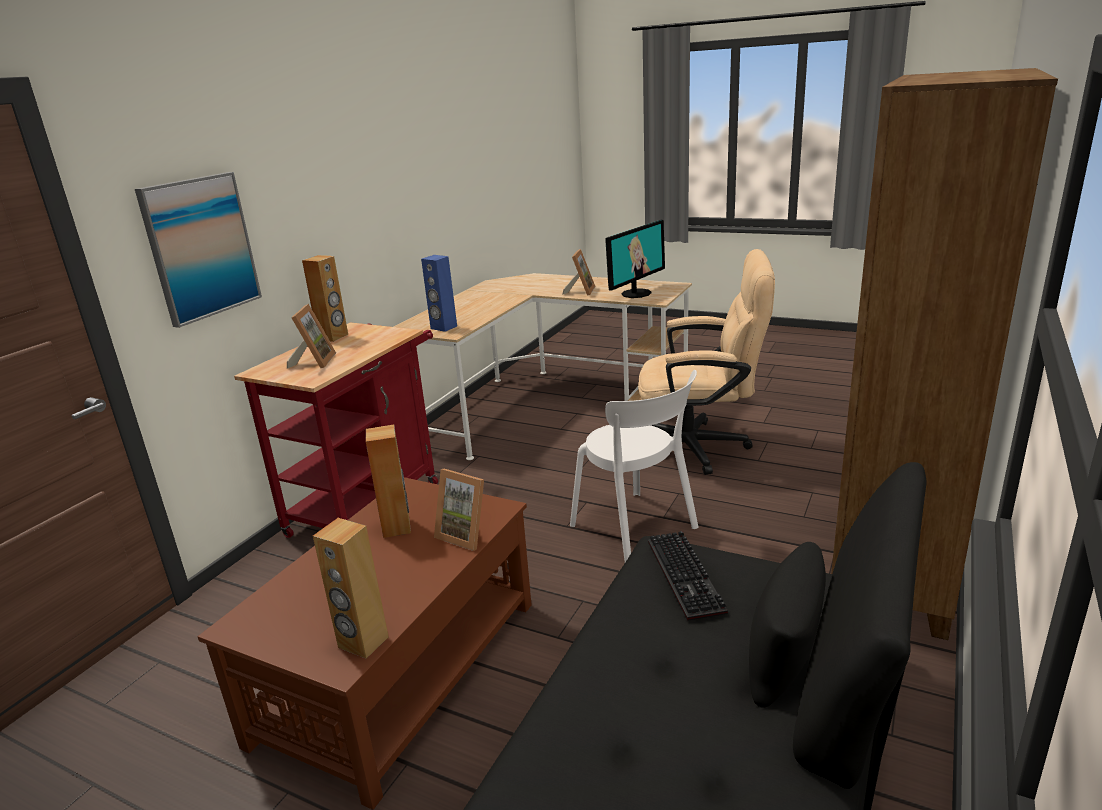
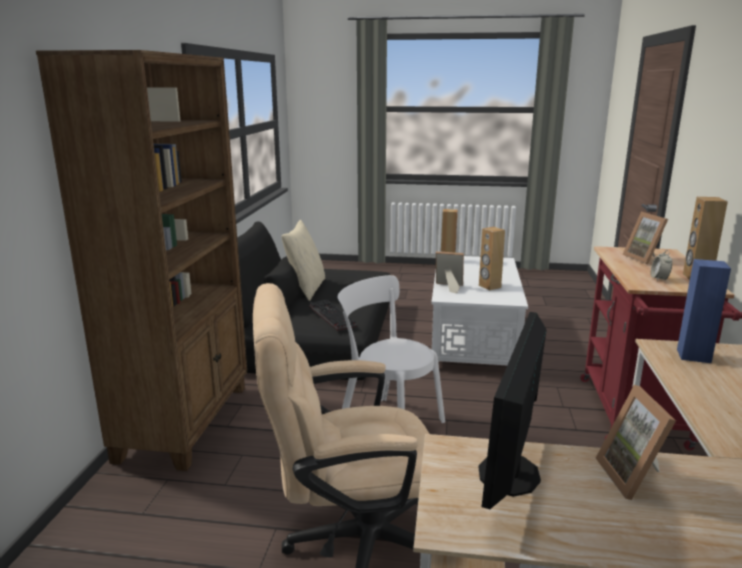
camera: 160 degrees right, 5 degrees down
picture [135,172,262,328] -> none
brown coffee table [197,477,532,810] -> white coffee table [431,256,528,371]
none -> beige pillow [282,220,325,301]
none -> alarm clock [651,250,672,281]

